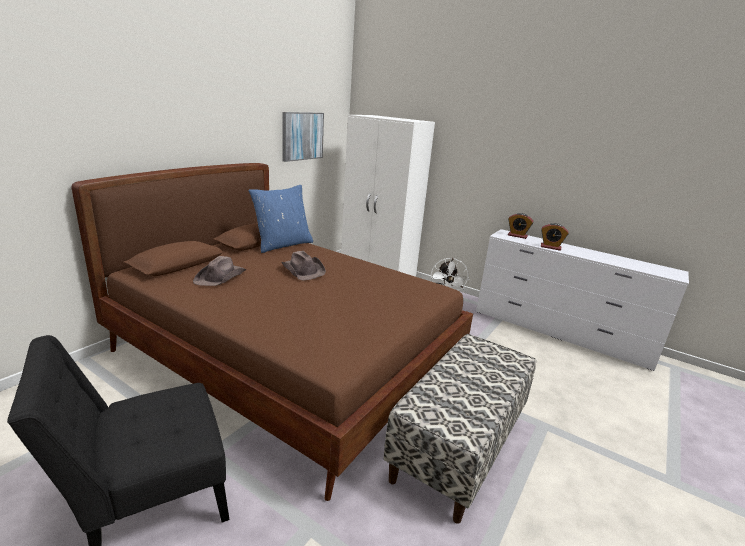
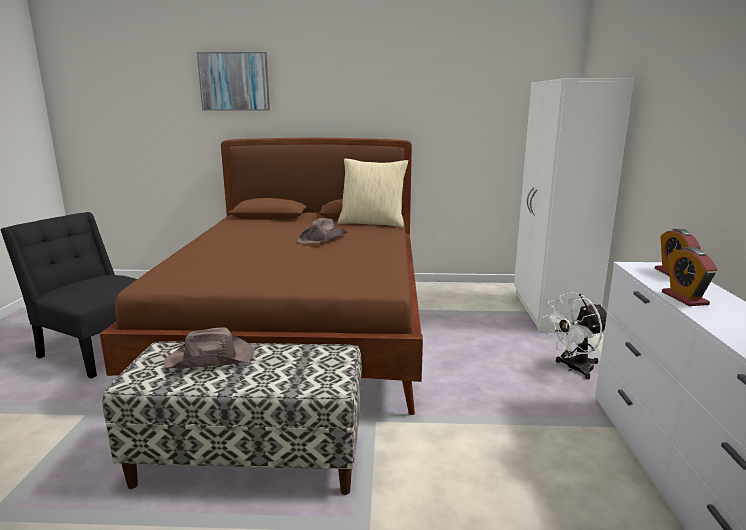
camera: 60 degrees right, 5 degrees down
brown hat [193,256,246,286] -> brown hat moved to [164,327,254,369]
blue pillow [249,185,313,253] -> beige pillow [338,159,408,227]
picture [282,112,324,162] -> picture moved to [197,52,270,111]

